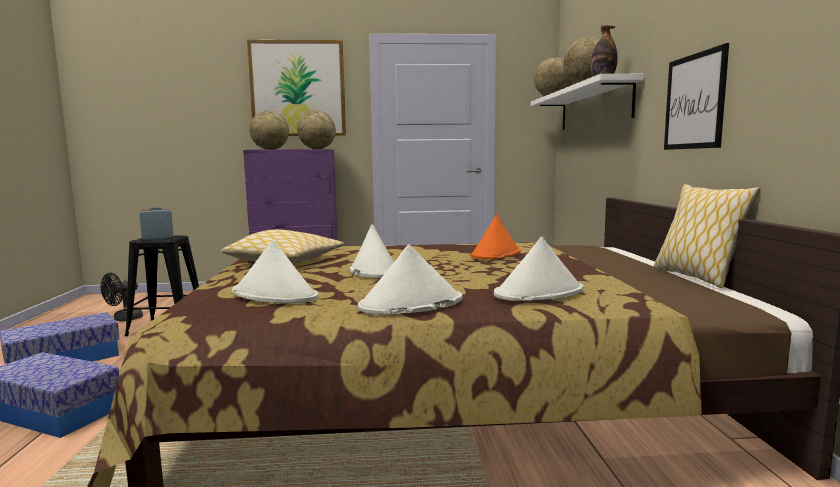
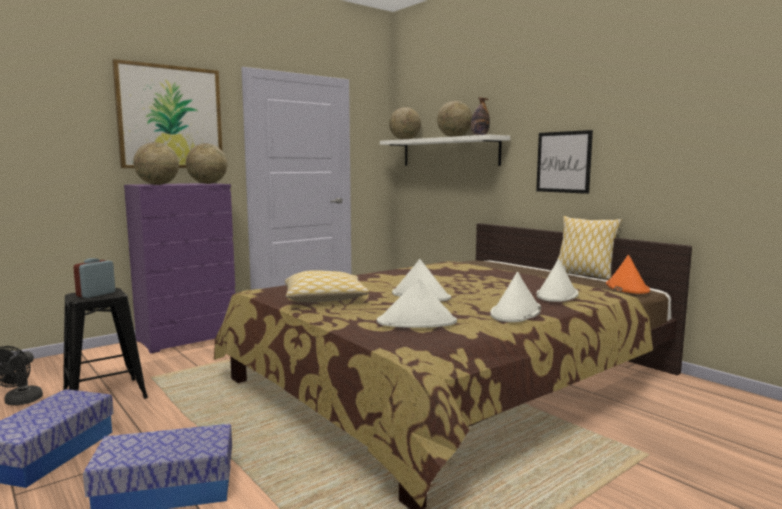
camera: 35 degrees left, 0 degrees up
orange hat [470,214,521,259] -> orange hat moved to [606,255,650,294]

